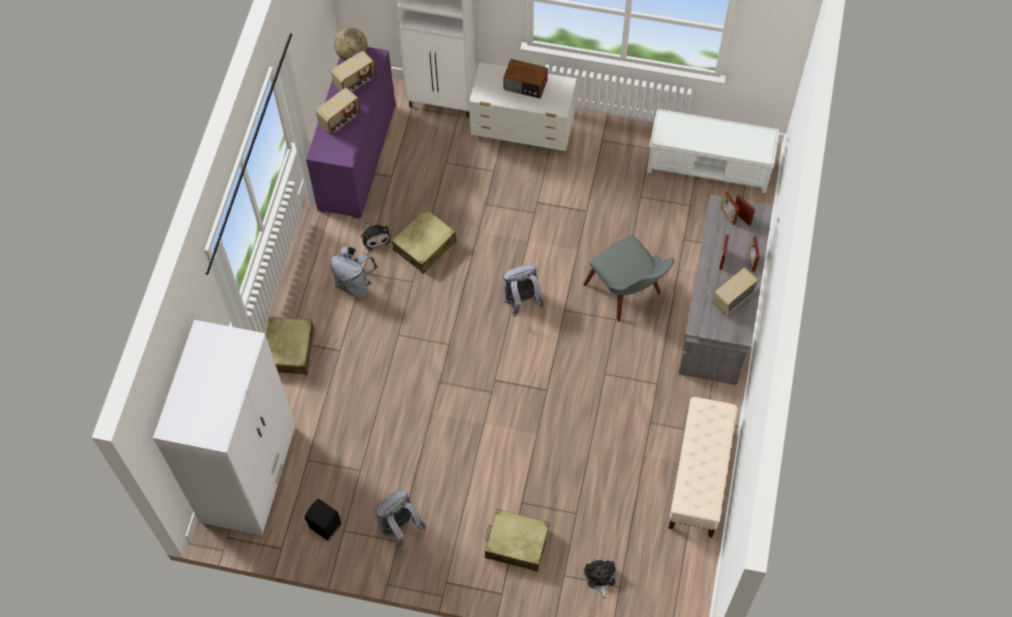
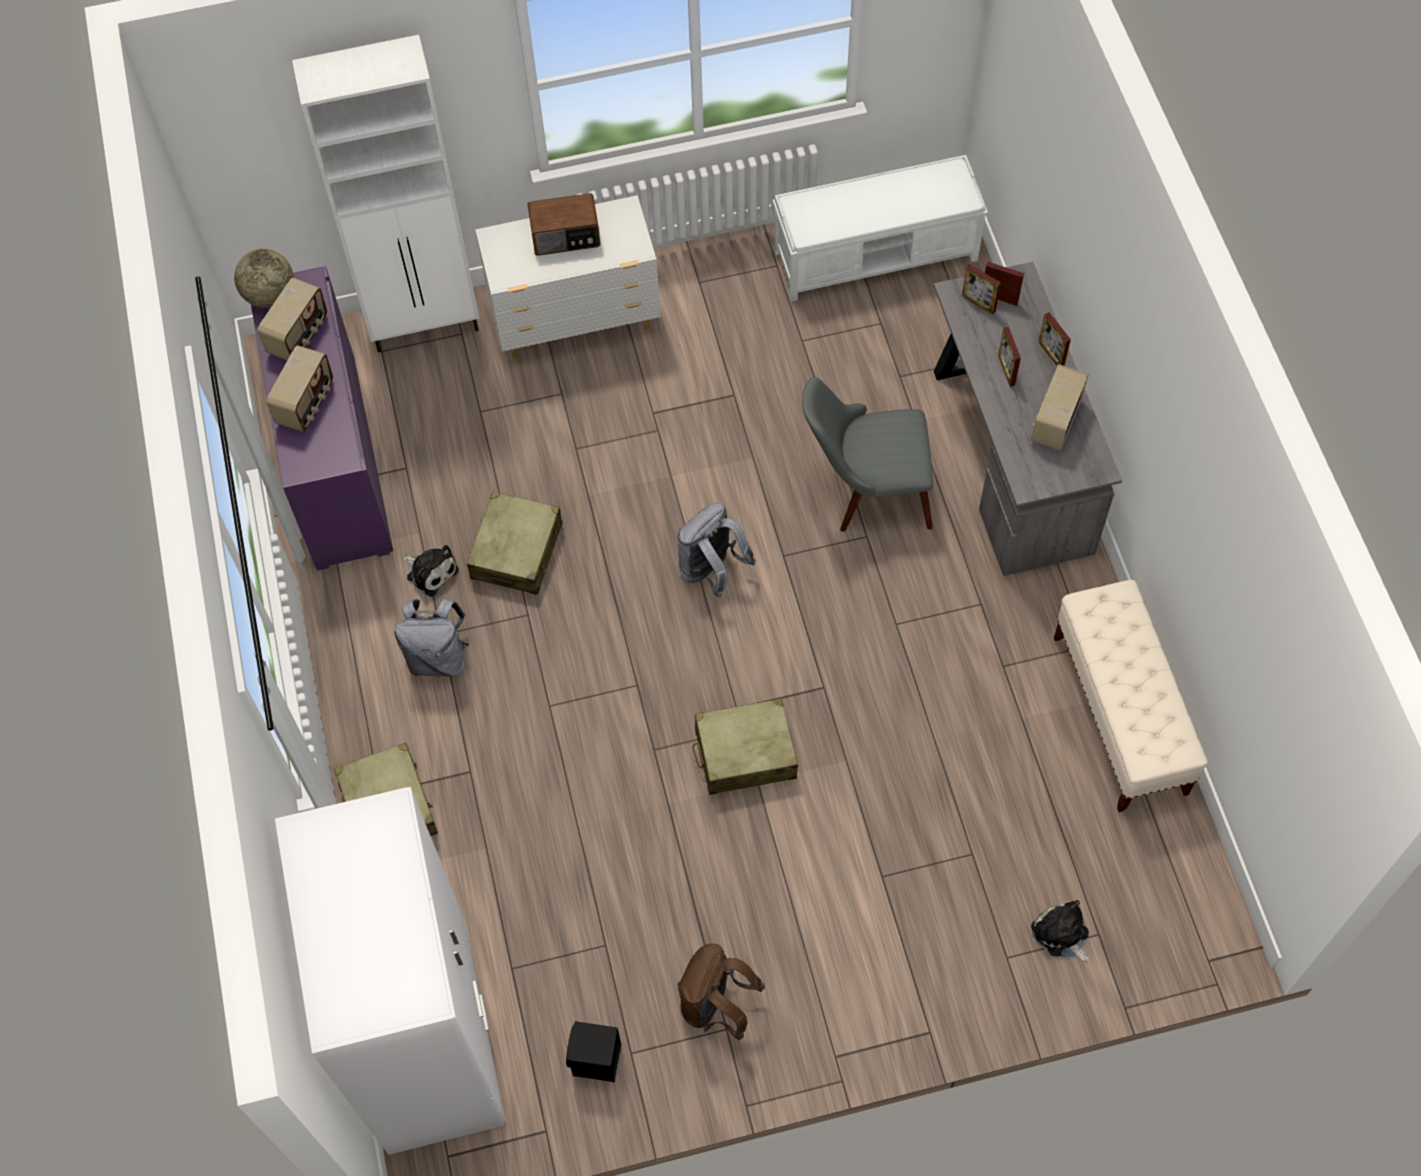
camera: 25 degrees left, 0 degrees up
grey backpack [375,490,427,549] -> brown backpack [678,943,765,1041]
beige suitcase [485,509,549,572] -> beige suitcase moved to [692,698,798,795]
grey chair [583,235,675,322] -> grey chair turned 150 degrees clockwise [802,377,933,532]

